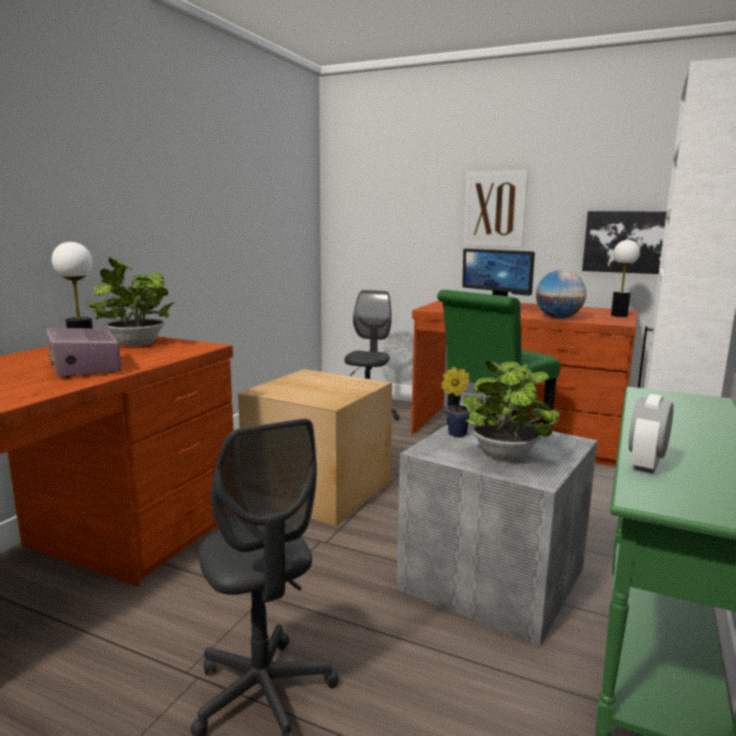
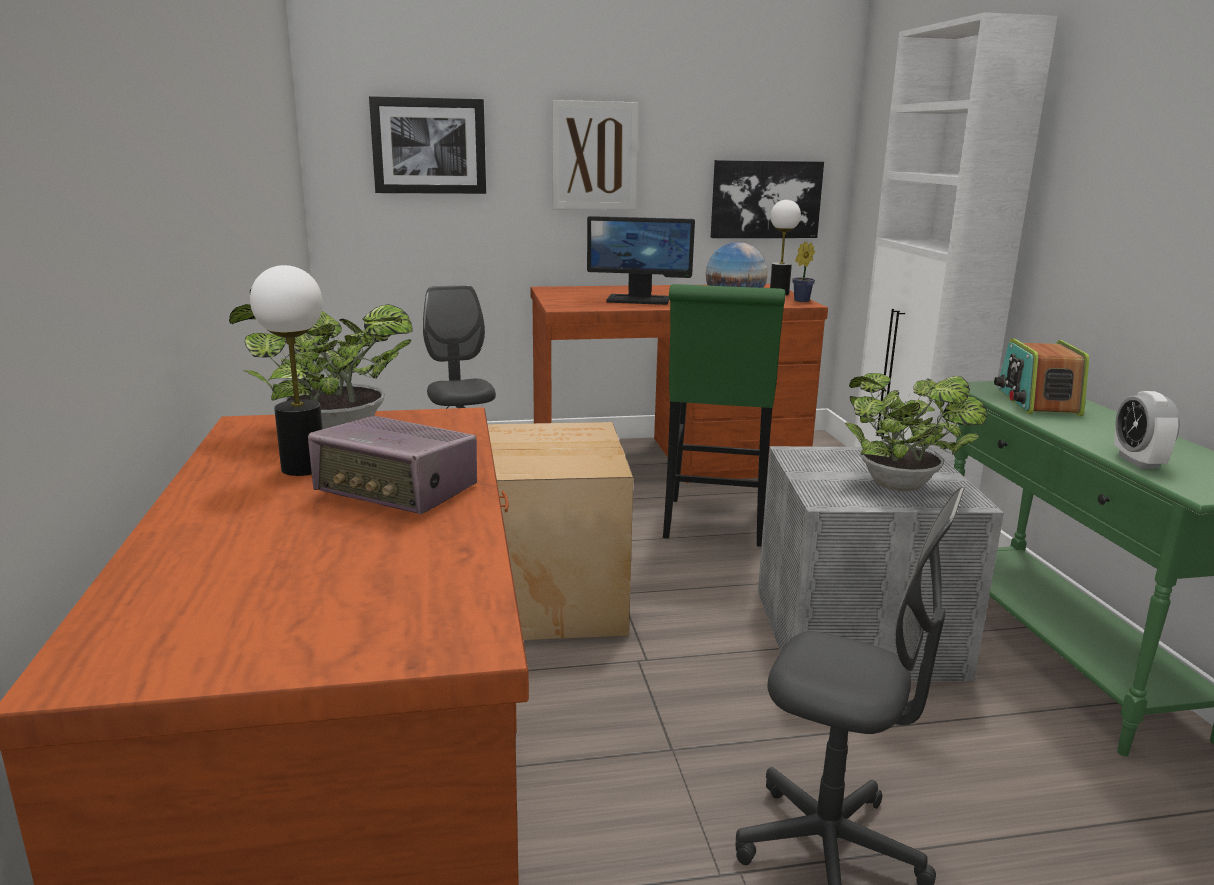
camera: 35 degrees left, 5 degrees up
potted plant [441,367,469,437] -> potted plant moved to [792,241,815,302]
none -> picture [369,96,486,194]
none -> radio [994,338,1089,416]

